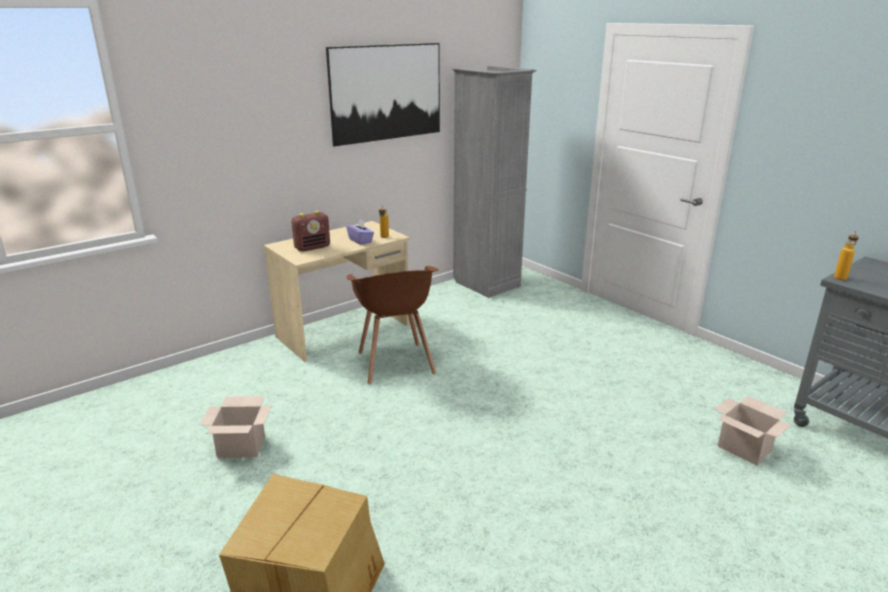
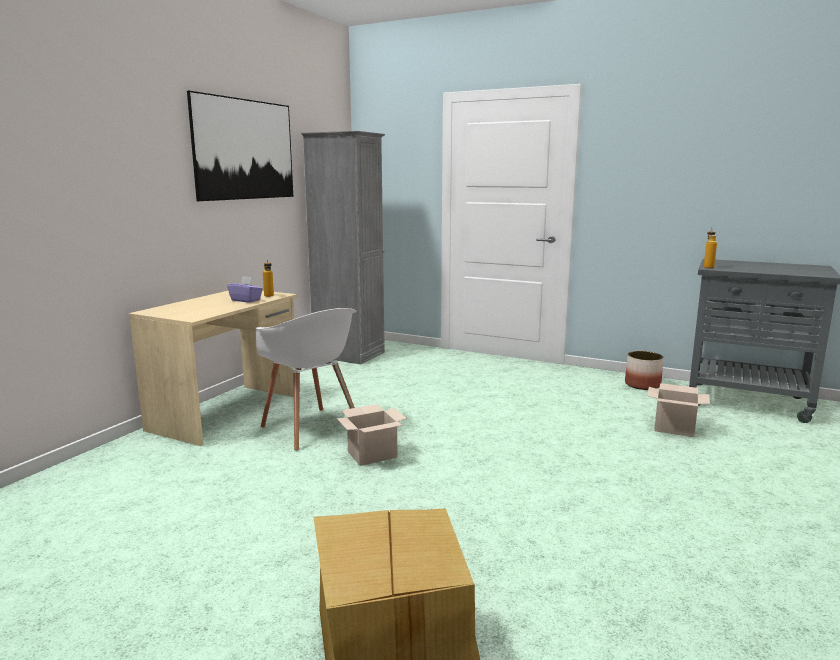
camera: 25 degrees left, 10 degrees down
cardboard box [200,396,272,458] -> cardboard box moved to [336,404,407,466]
radio [291,211,330,252] -> none
brown chair [346,266,439,384] -> white chair [256,308,357,450]
none -> planter [625,351,664,390]

